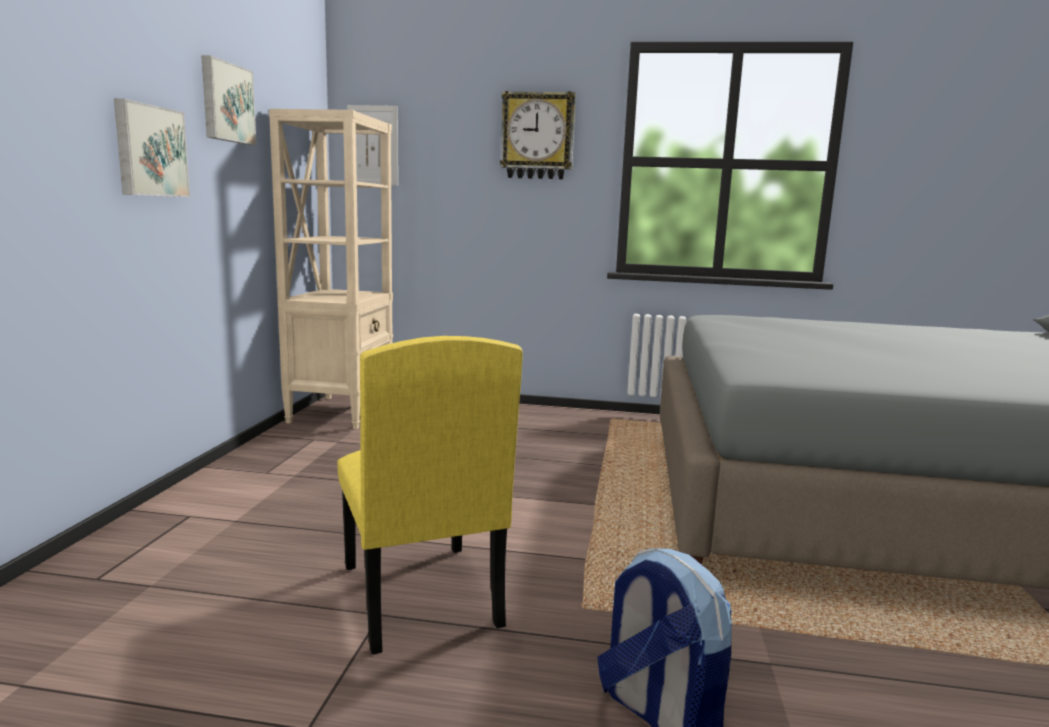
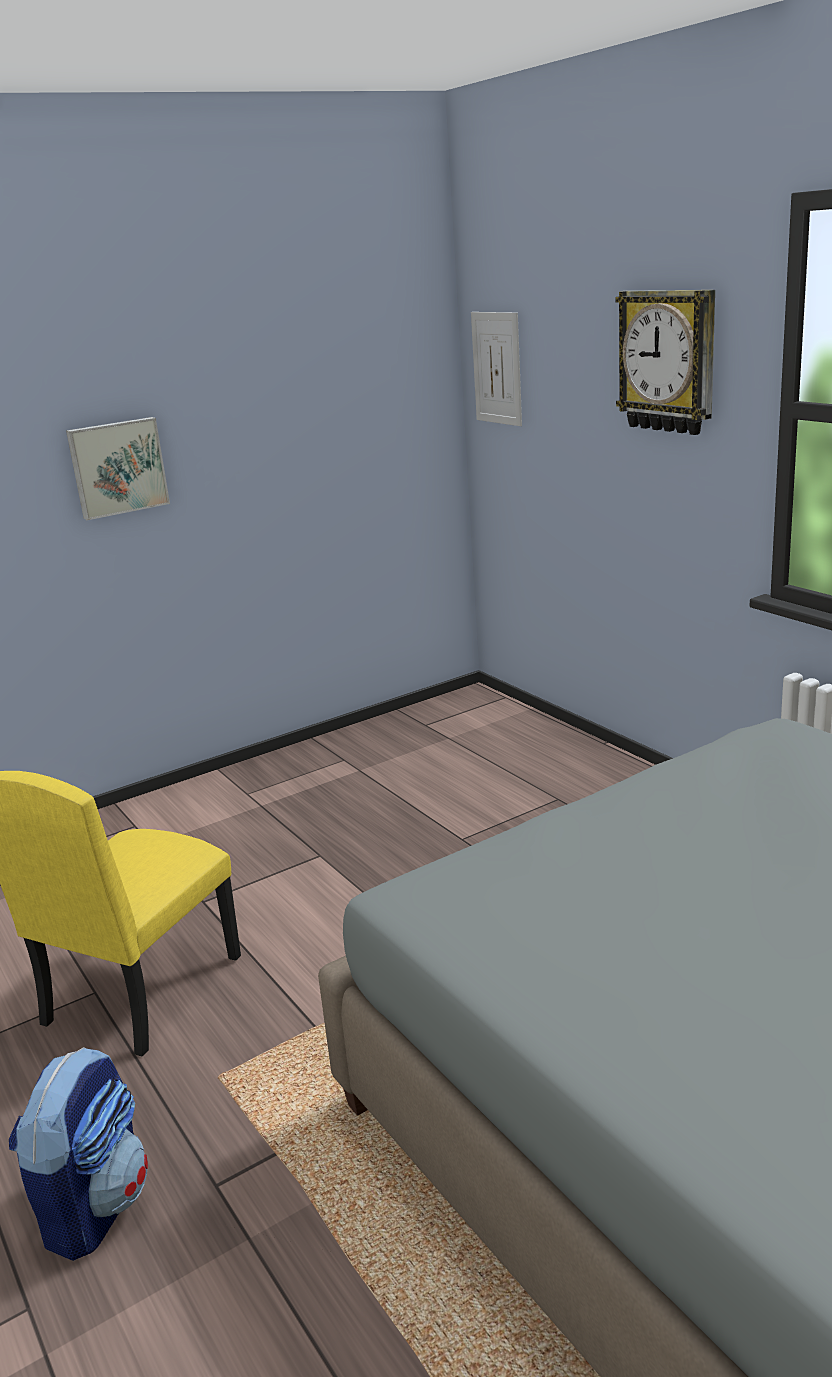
camera: 50 degrees right, 10 degrees up
picture [201,55,257,145] -> none
beige bookcase [269,109,393,429] -> none

